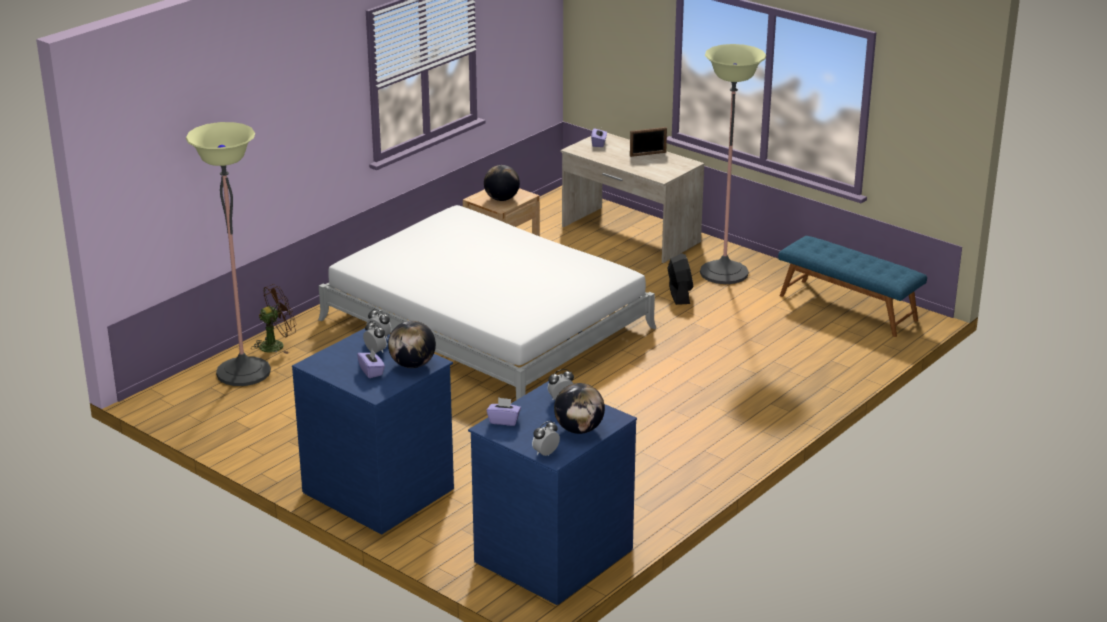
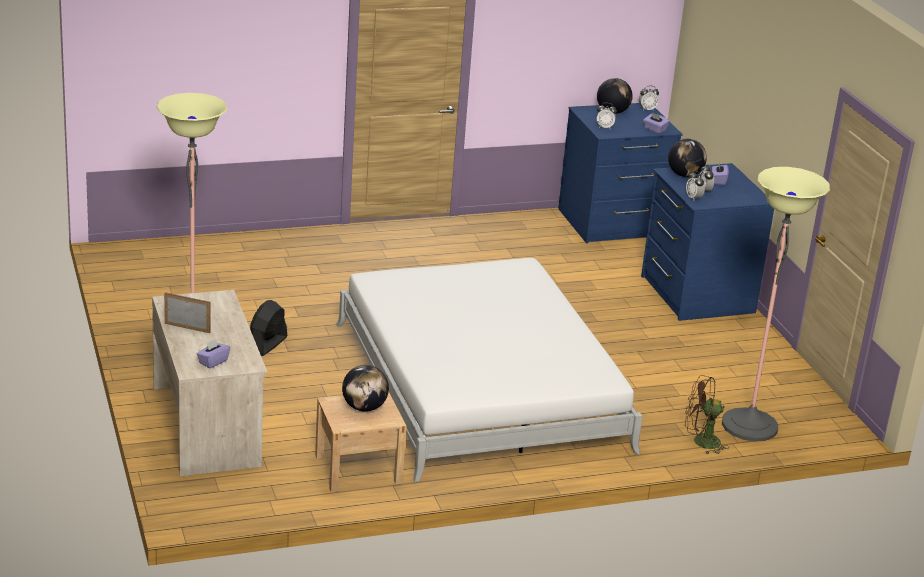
camera: 150 degrees left, 0 degrees up
blue bench [778,236,927,337] -> none

